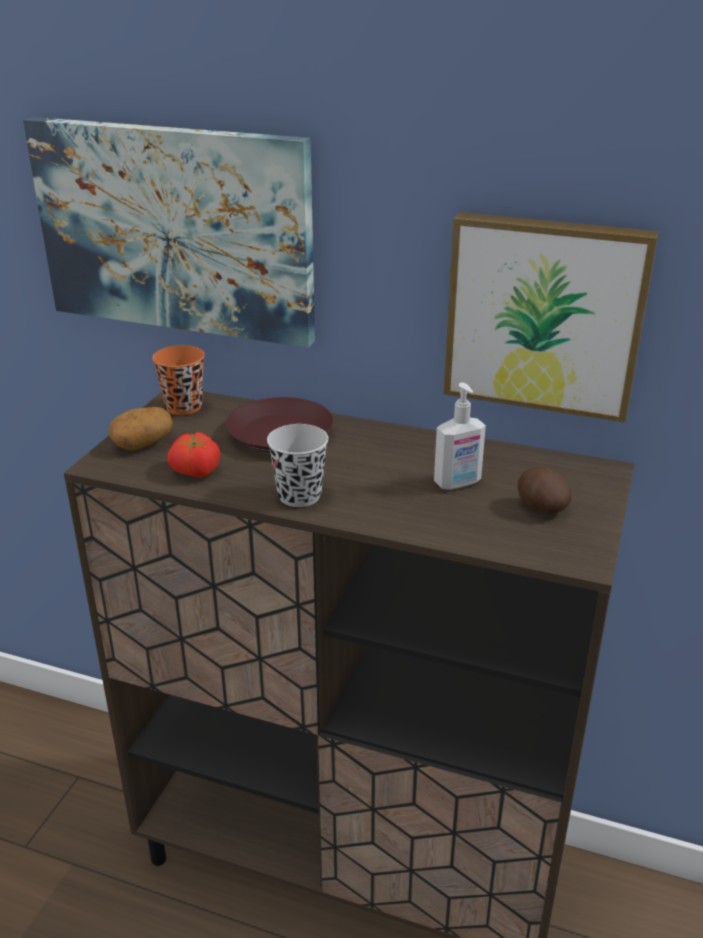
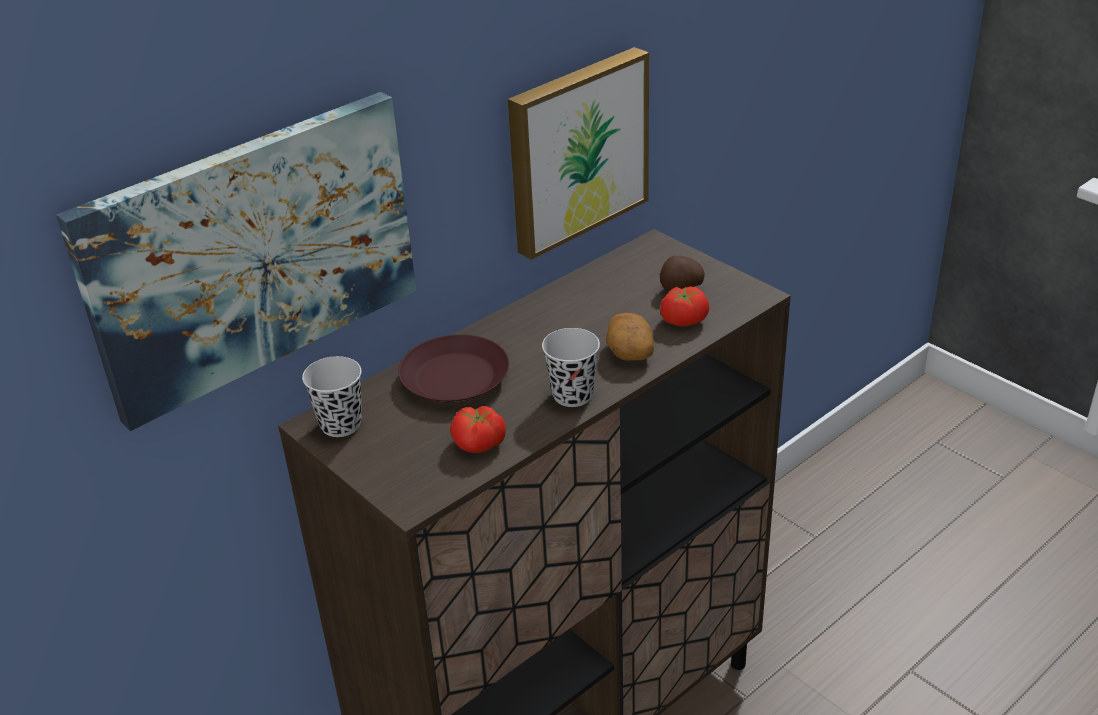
camera: 60 degrees left, 5 degrees up
potato [109,407,173,450] -> potato moved to [606,313,654,361]
orange cup [152,345,205,415] -> black cup [302,356,362,437]
soap dispenser [434,382,486,490] -> none
none -> tomato [660,286,710,327]

